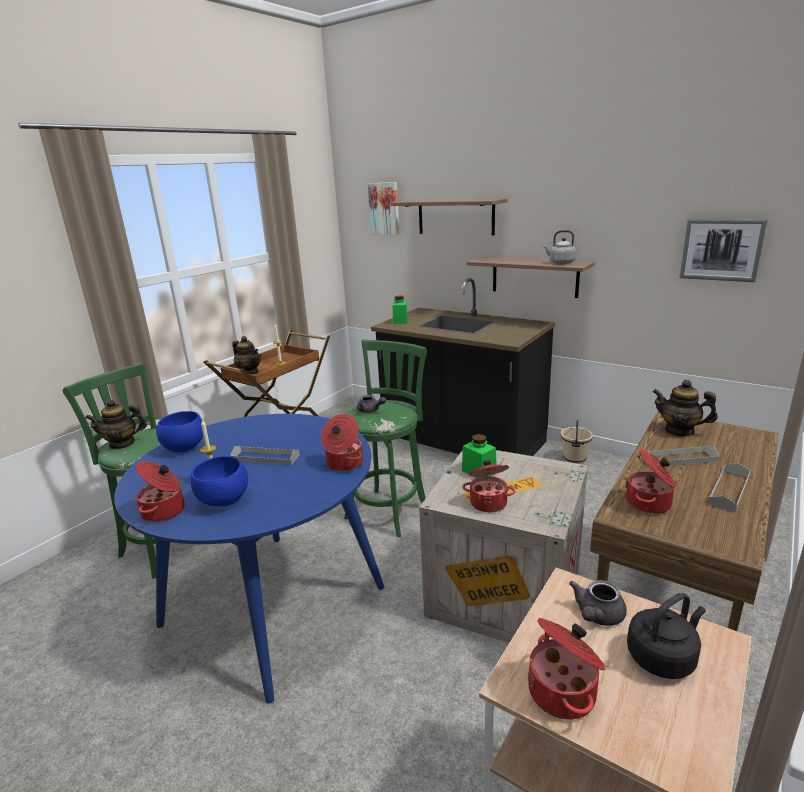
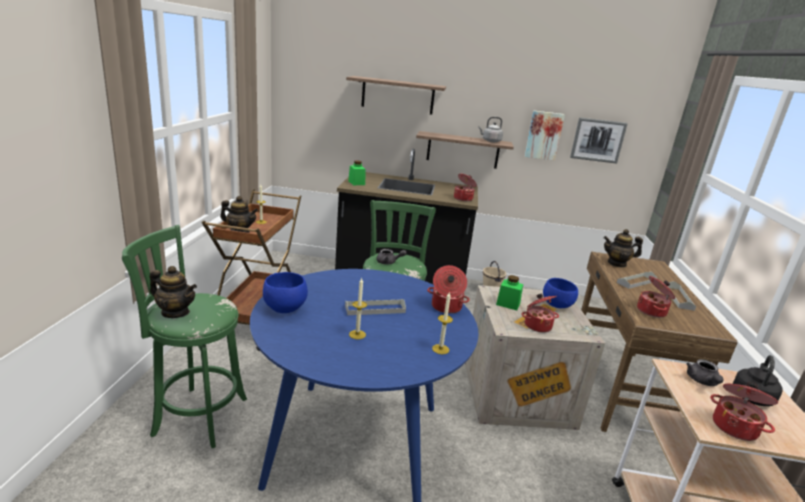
camera: 30 degrees left, 0 degrees up
teapot [85,400,147,449] -> teapot turned 120 degrees counterclockwise [150,266,197,318]
cooking pot [136,461,185,522] -> cooking pot moved to [454,173,477,201]
blue bowl [191,456,248,506] -> blue bowl moved to [543,278,578,308]
picture [368,182,400,235] -> picture moved to [525,111,565,161]
none -> candle [432,292,453,354]

